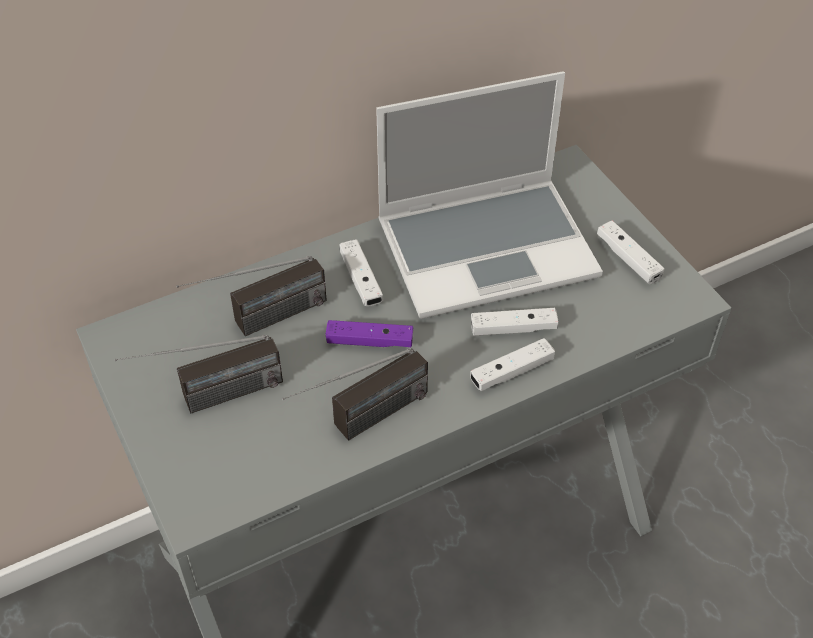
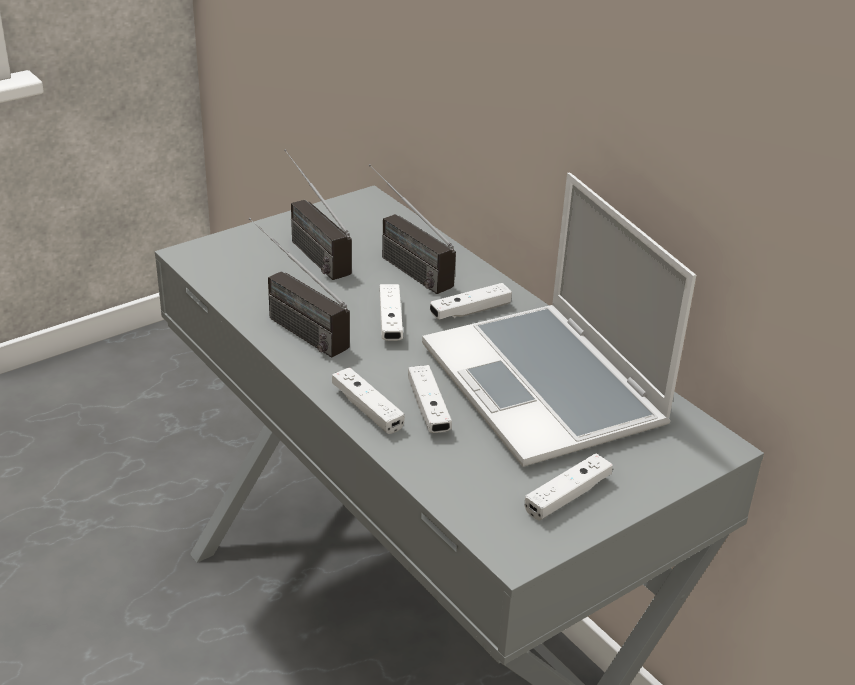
camera: 80 degrees right, 15 degrees down
purple game controller [325,320,414,347] -> white game controller [379,284,403,341]

